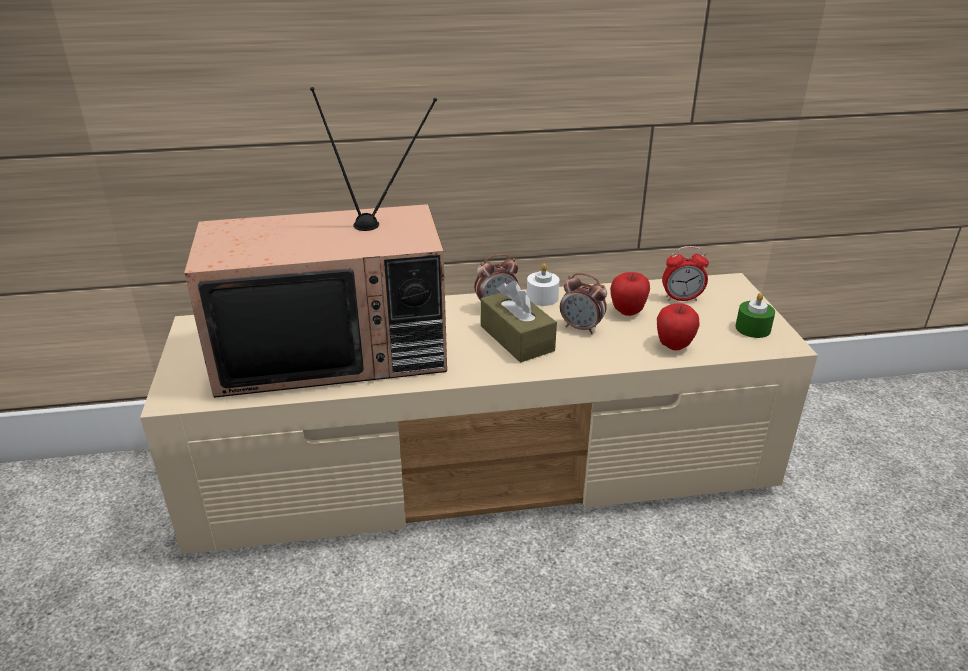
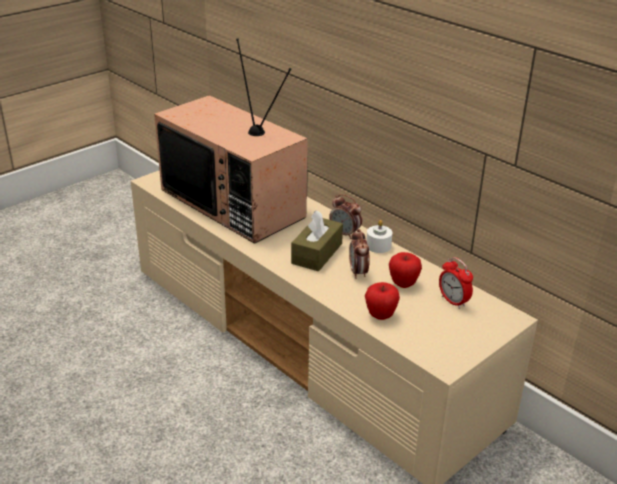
camera: 55 degrees right, 0 degrees up
green candle [735,293,775,338] -> none

